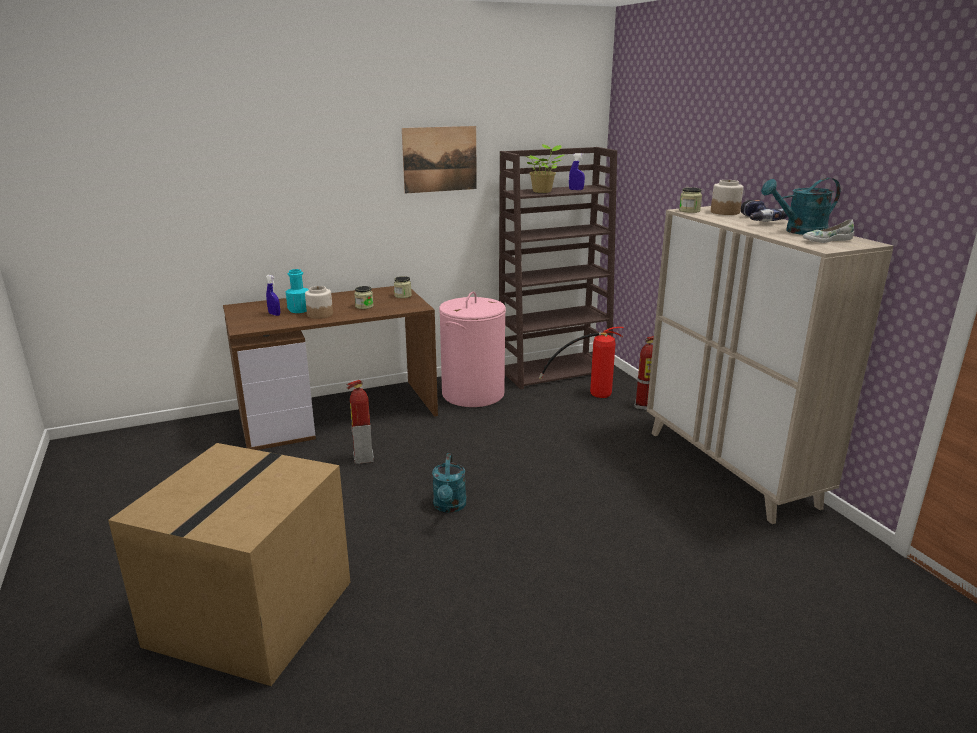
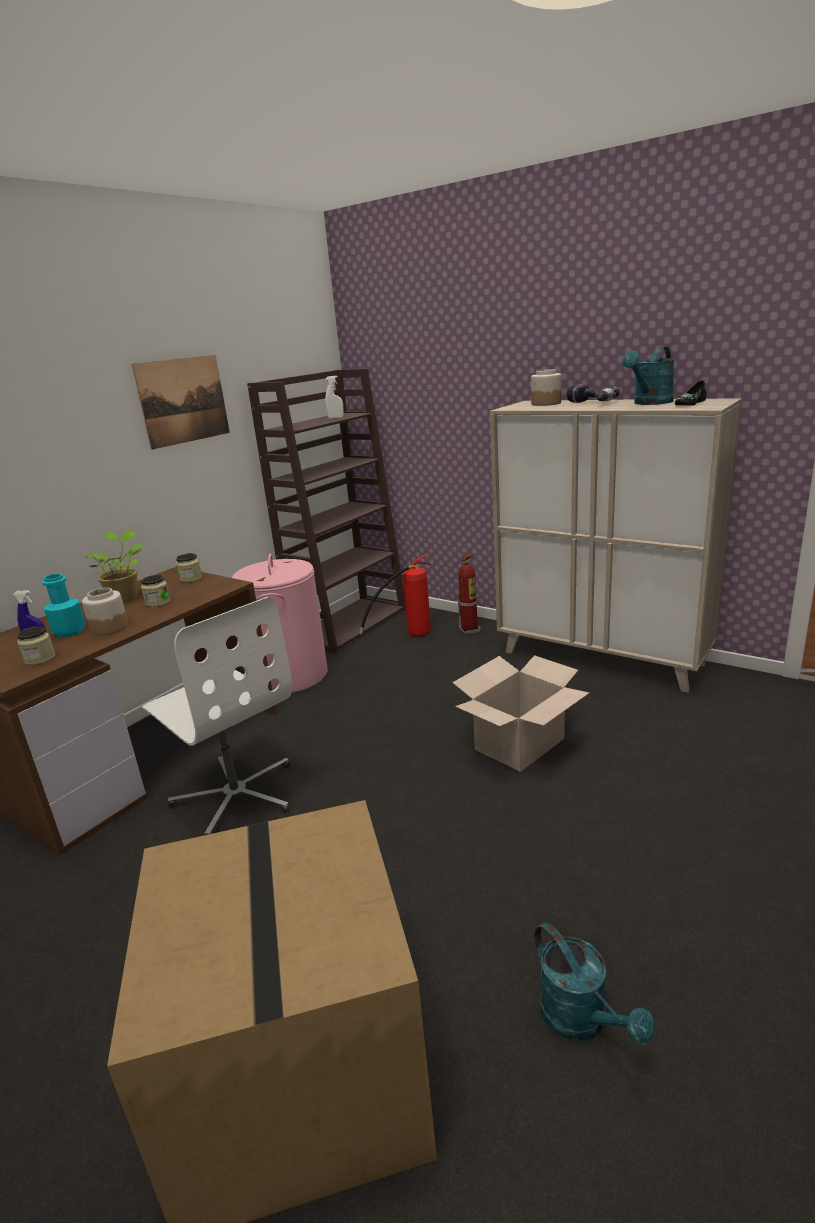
camera: 30 degrees left, 0 degrees up
fire extinguisher [346,380,374,464] -> white office chair [142,597,293,835]
turquoise watering can [432,453,467,513] -> turquoise watering can moved to [534,922,654,1044]
potted plant [526,144,564,193] -> potted plant moved to [85,529,143,603]
blue spray bottle [569,153,585,190] -> white spray bottle [325,376,344,419]
jar [679,187,702,213] -> jar moved to [17,626,55,665]
white shoe [803,219,854,243] -> black shoe [675,381,707,405]
none -> cardboard box [452,655,589,772]

